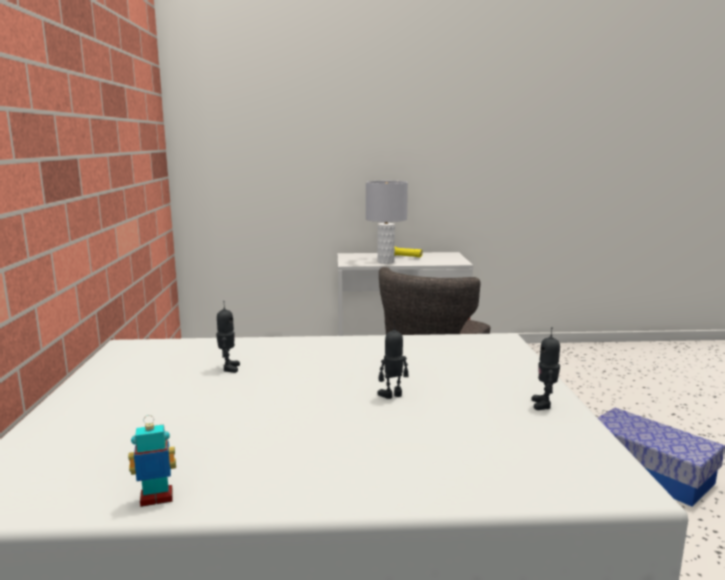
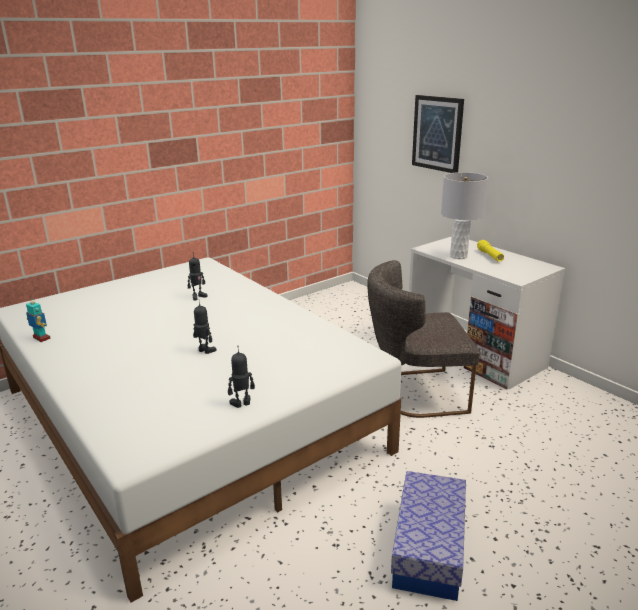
camera: 55 degrees right, 10 degrees up
none -> picture [412,95,464,173]

